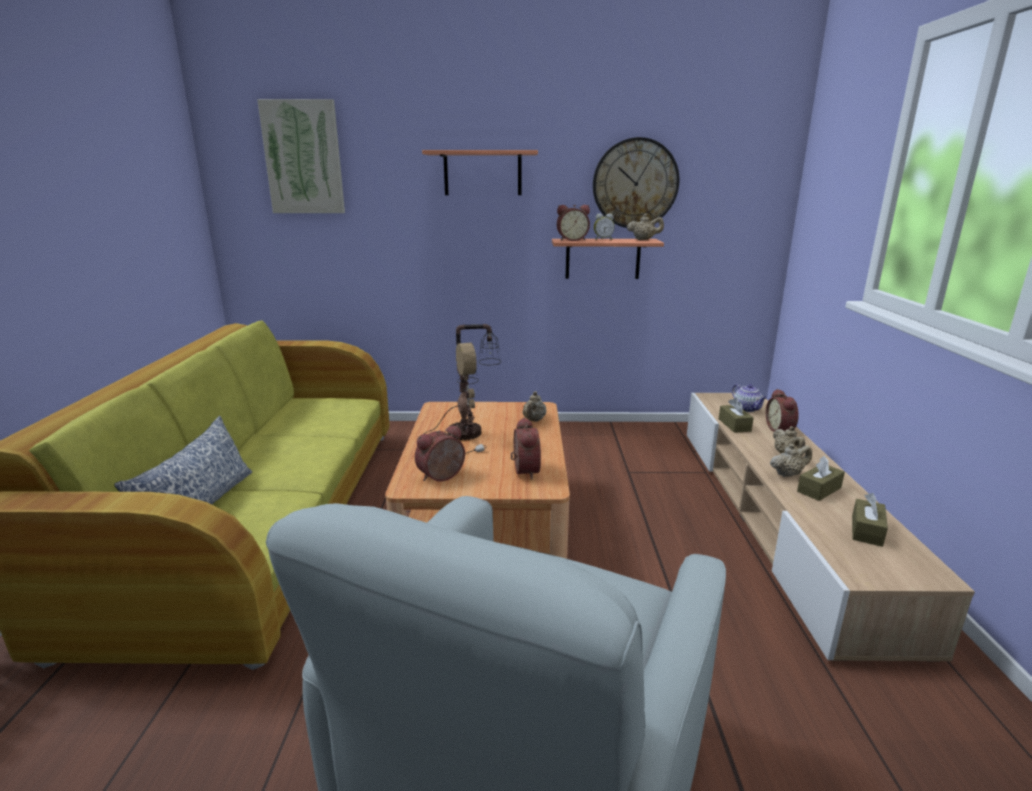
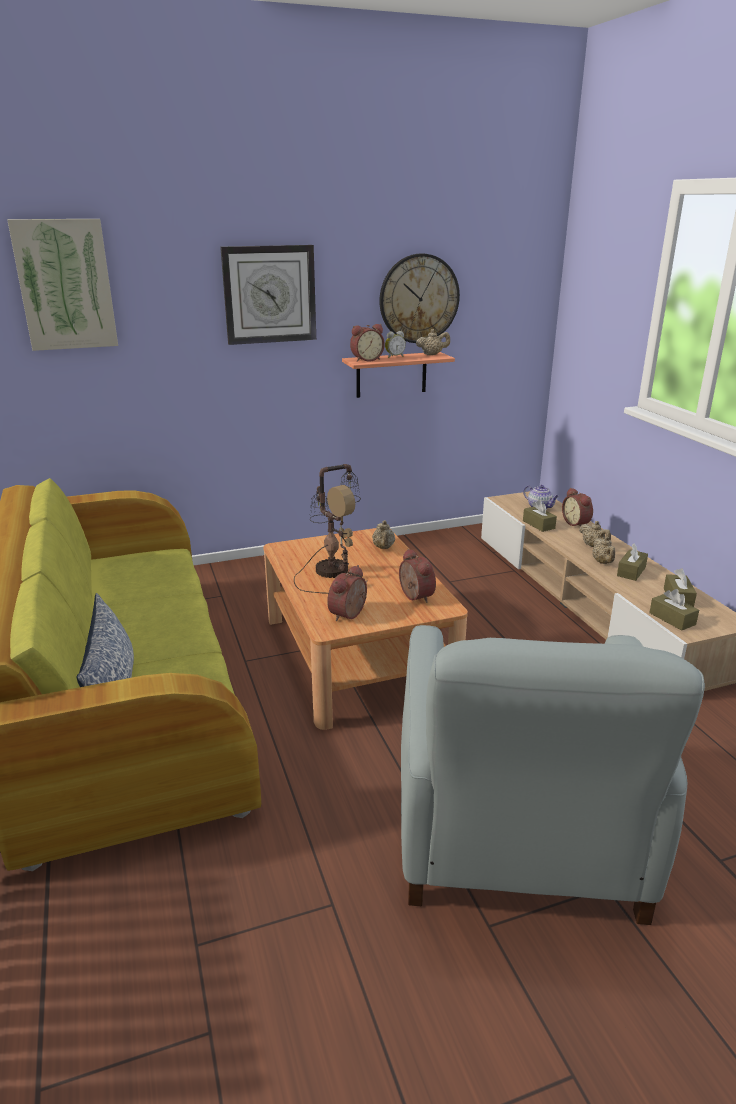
camera: 20 degrees left, 5 degrees up
shelf [422,150,538,195] -> wall clock [220,245,316,345]
beige teapot [770,444,812,477] -> beige teapot turned 120 degrees clockwise [592,536,615,564]
none -> brown tissue box [649,589,699,631]

